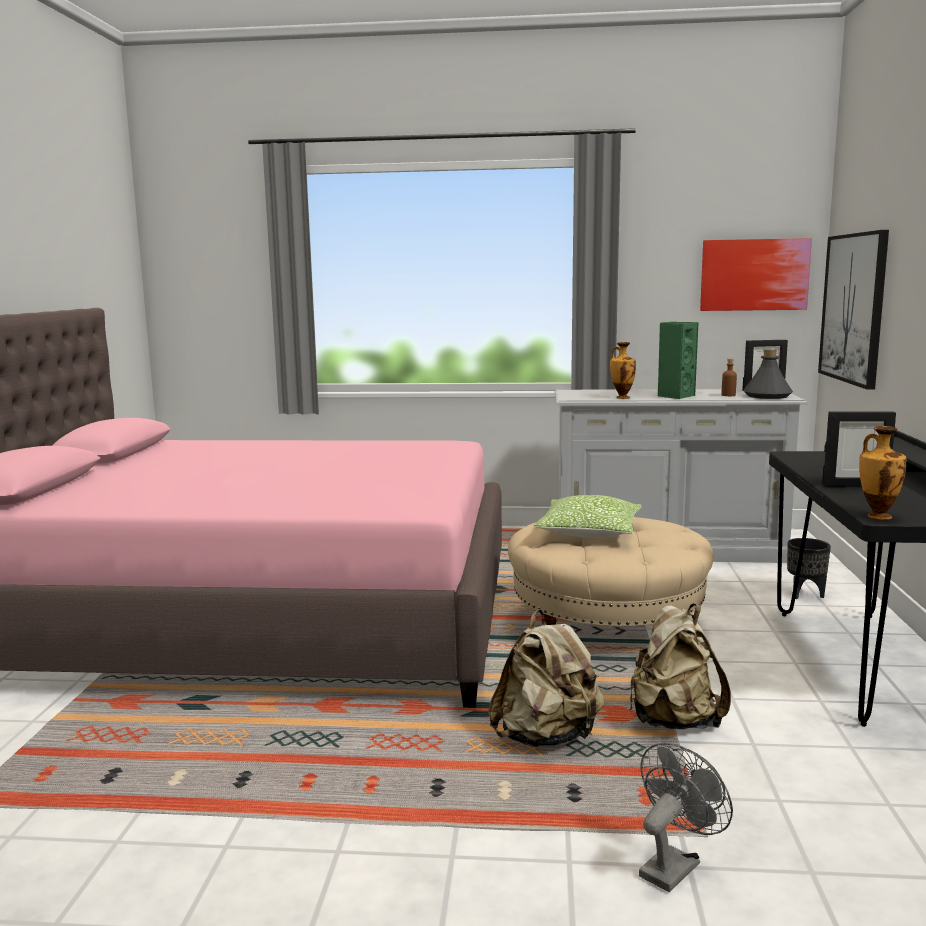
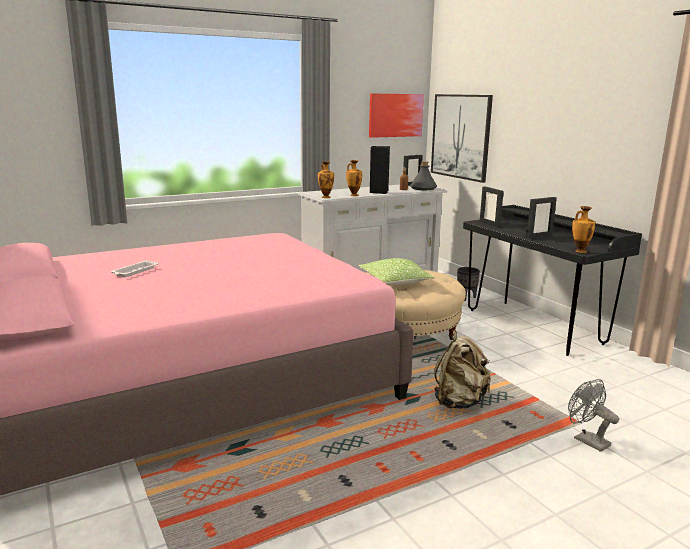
camera: 35 degrees left, 5 degrees up
beige backpack [629,604,731,729] -> none
grey fan [639,743,733,892] -> grey fan turned 45 degrees counterclockwise [568,379,619,452]
green speaker [658,322,699,399] -> black speaker [370,146,390,194]
none -> white tray [111,260,158,277]
none -> vase [318,161,334,198]
none -> picture frame [480,187,504,227]

